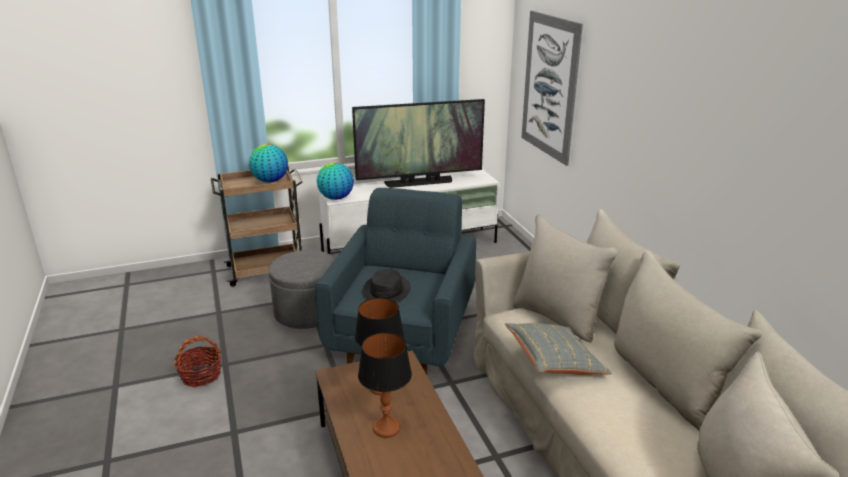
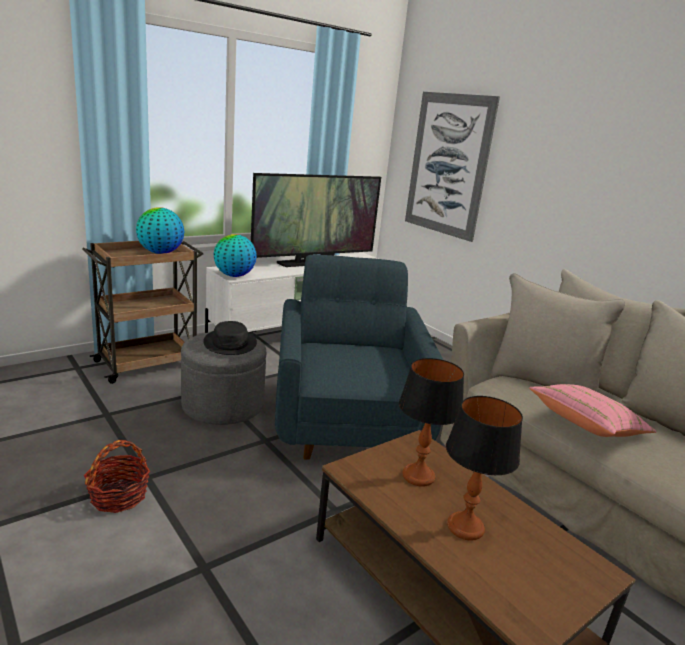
camera: 20 degrees left, 5 degrees down
black hat [362,269,411,302] -> black hat moved to [203,321,257,355]
grey pillow [505,323,612,375] -> pink pillow [529,384,657,437]

